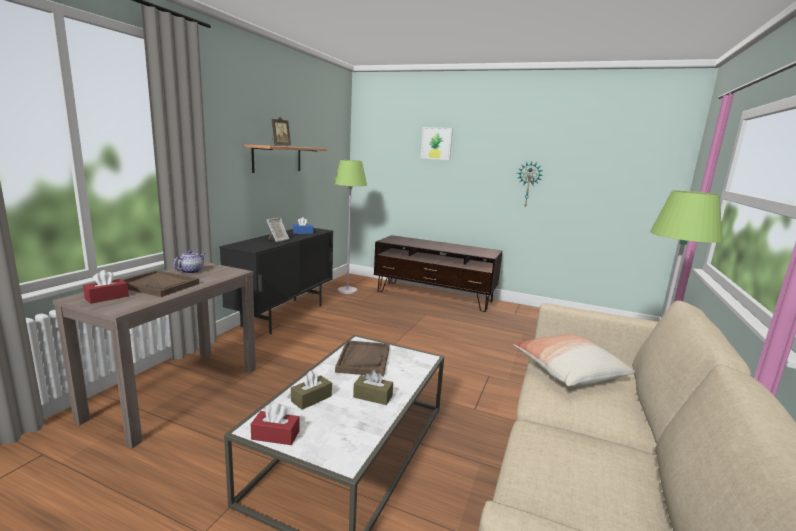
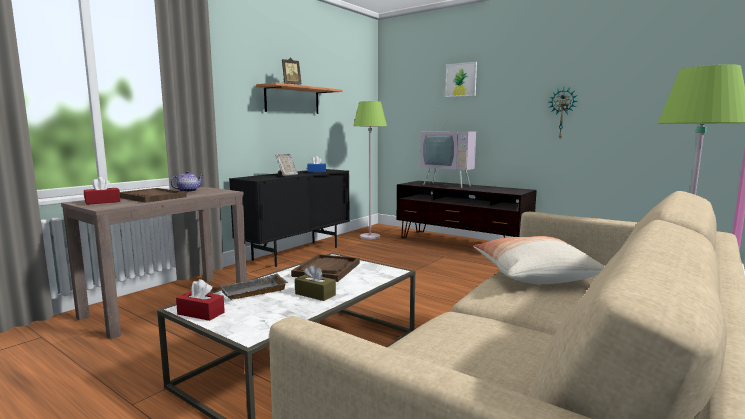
camera: 15 degrees right, 5 degrees down
brown tissue box [291,370,332,410] -> grey tray [219,273,288,300]
none -> television [420,111,476,188]

